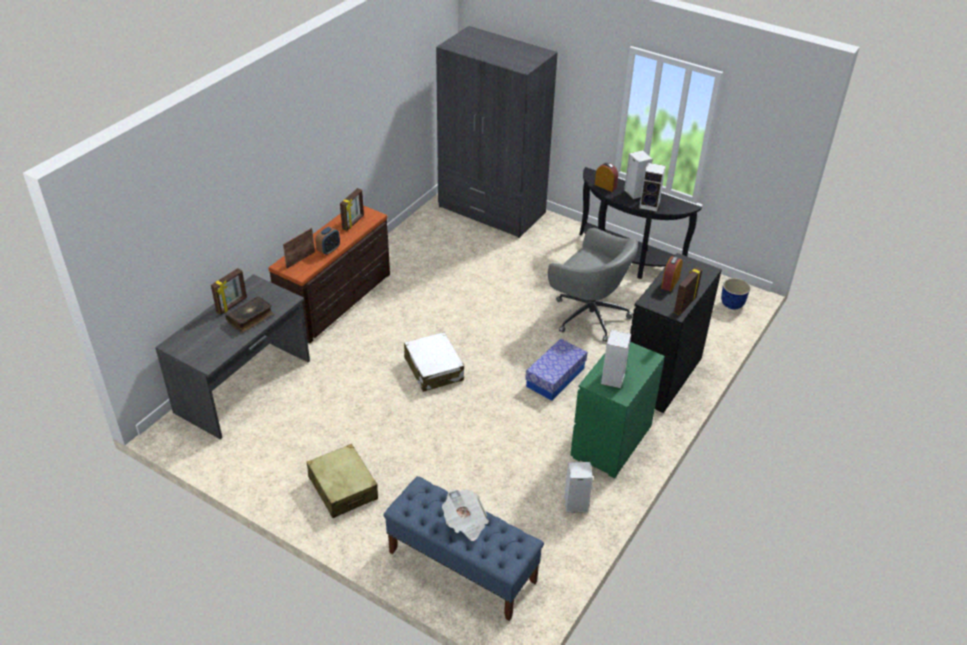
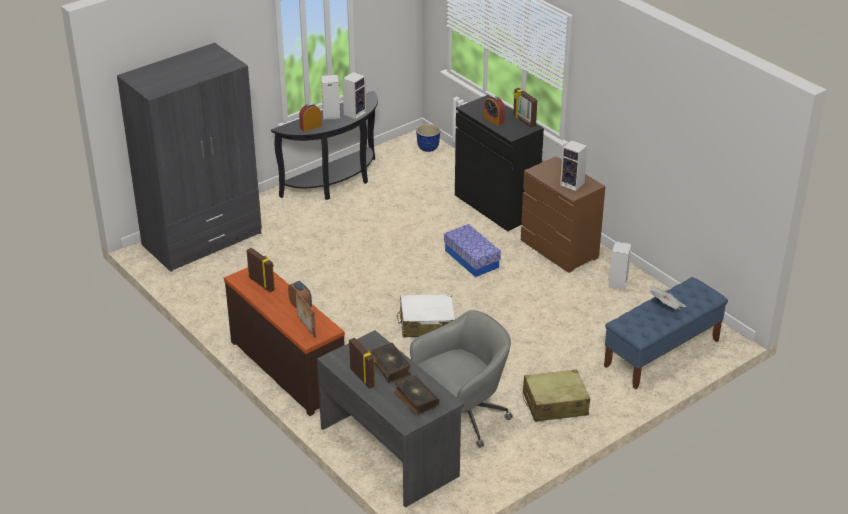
camera: 70 degrees left, 5 degrees down
grey office chair [548,228,638,342] -> grey office chair moved to [410,310,513,448]
green dresser [570,342,665,478] -> brown dresser [521,156,605,273]
none -> book [394,375,440,415]

